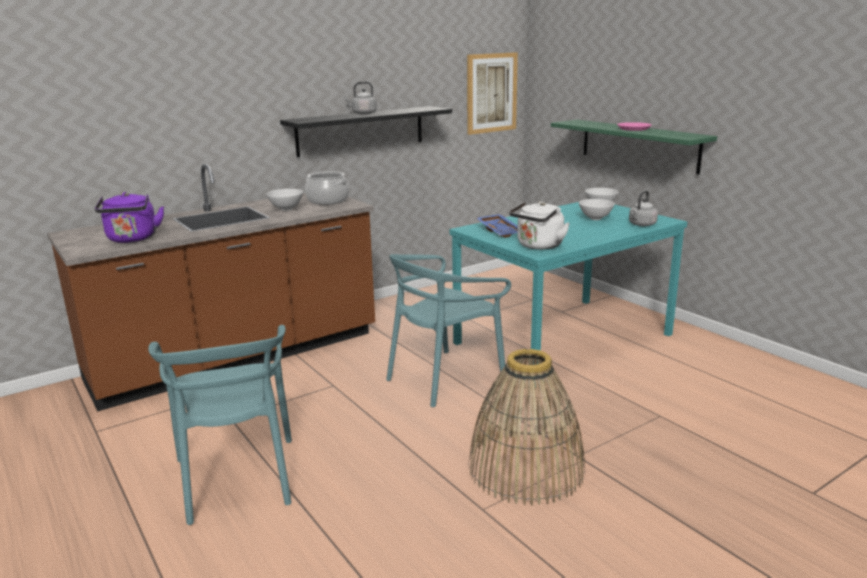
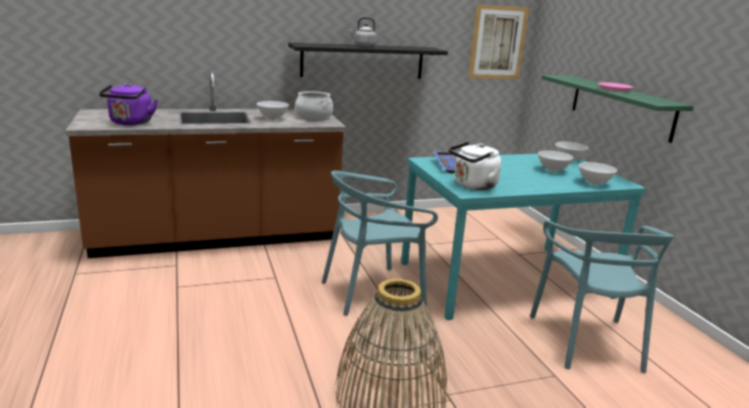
camera: 15 degrees right, 0 degrees up
turquoise chair [148,325,292,525] -> turquoise chair moved to [530,220,674,373]
grey kettle [629,191,658,226] -> white bowl [579,162,617,185]

